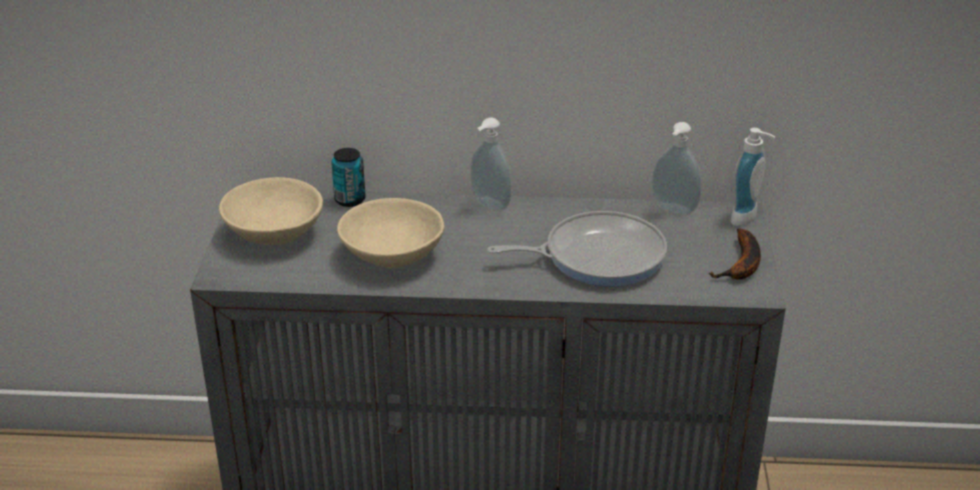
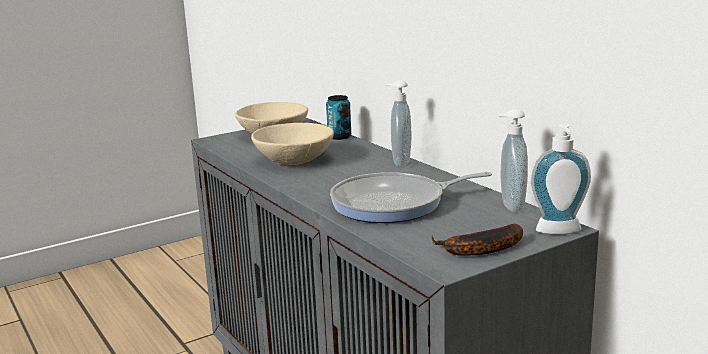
camera: 55 degrees right, 15 degrees down
frying pan [487,211,667,287] -> frying pan turned 120 degrees clockwise [330,172,492,223]

